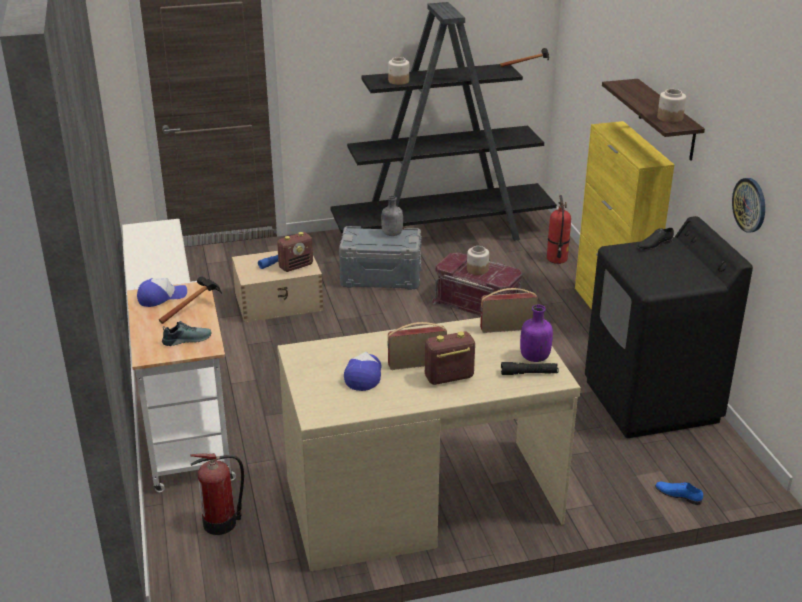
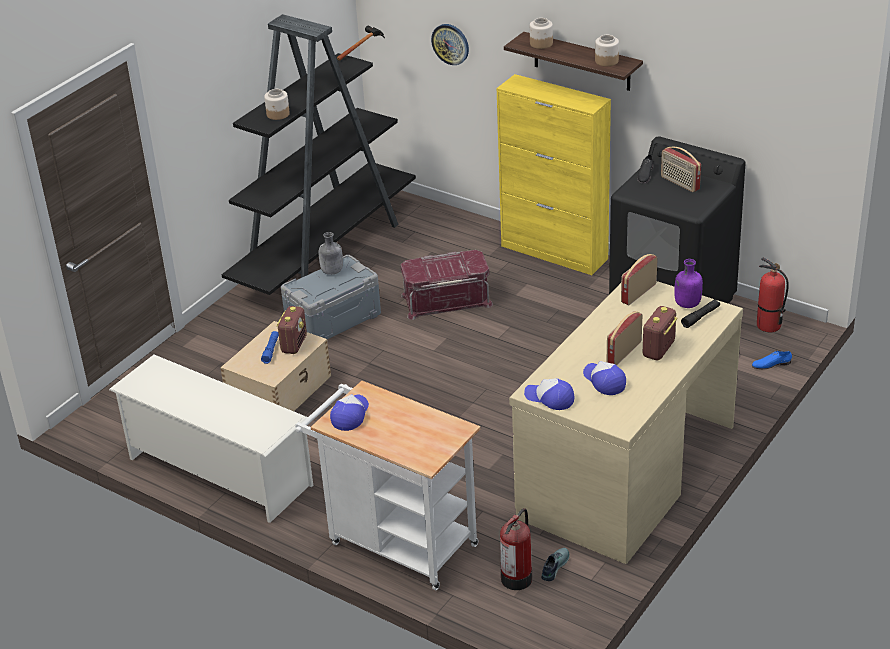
camera: 40 degrees left, 5 degrees up
hammer [159,276,222,324] -> none
shoe [162,321,211,346] -> shoe moved to [541,548,570,581]
jar [467,246,489,275] -> jar moved to [530,18,553,49]
fire extinguisher [547,195,571,264] -> fire extinguisher moved to [757,258,789,332]
wall clock [732,178,765,233] -> wall clock moved to [431,24,469,65]
none -> cap [524,378,574,410]
none -> radio [661,147,701,192]

